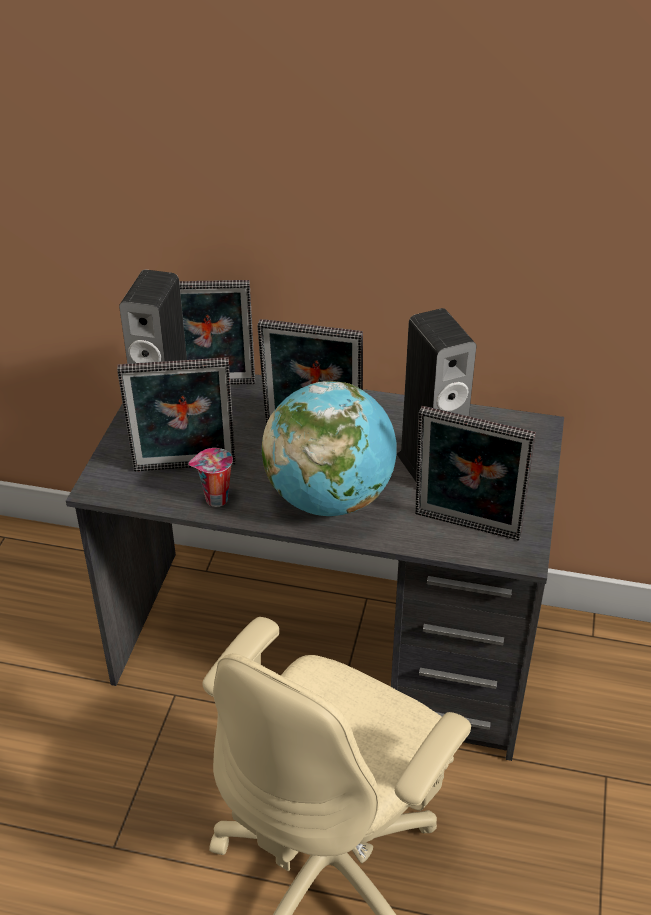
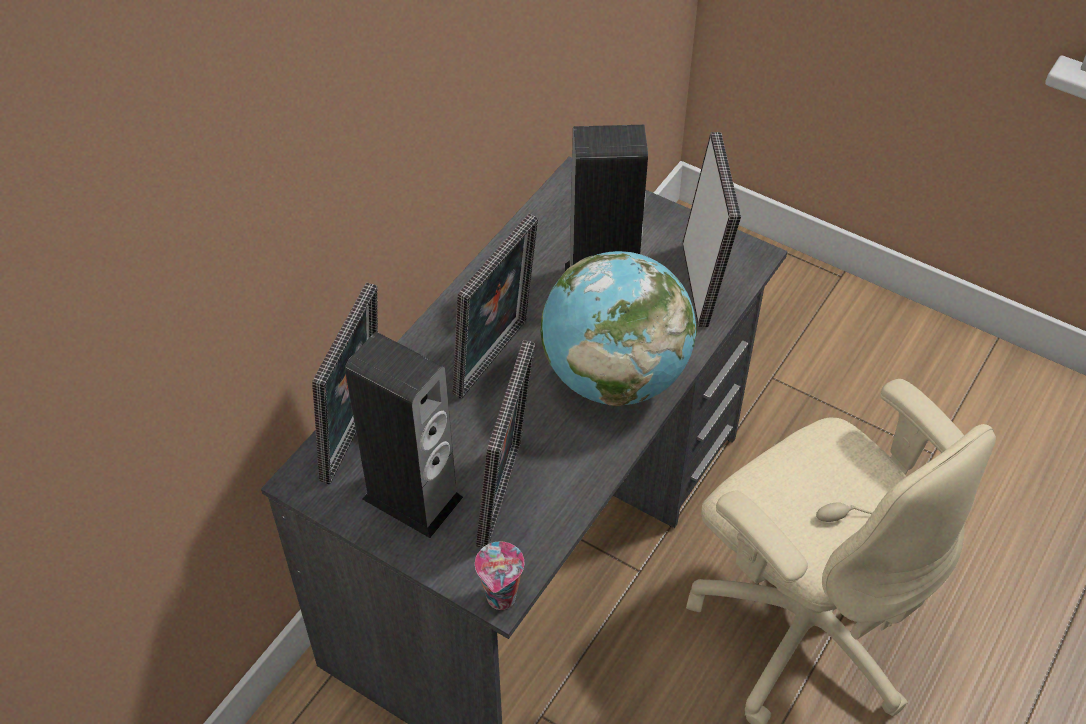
camera: 70 degrees left, 10 degrees up
cup [188,448,233,507] -> cup moved to [475,542,524,610]
picture frame [415,406,536,541] -> picture frame turned 45 degrees counterclockwise [682,132,741,327]

